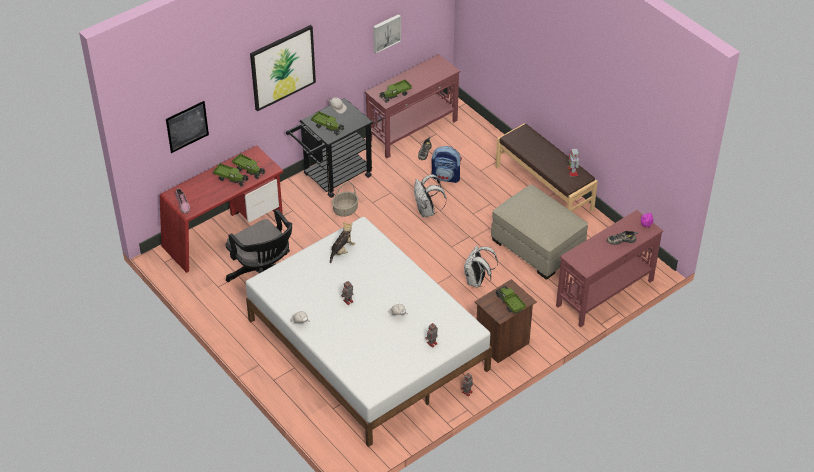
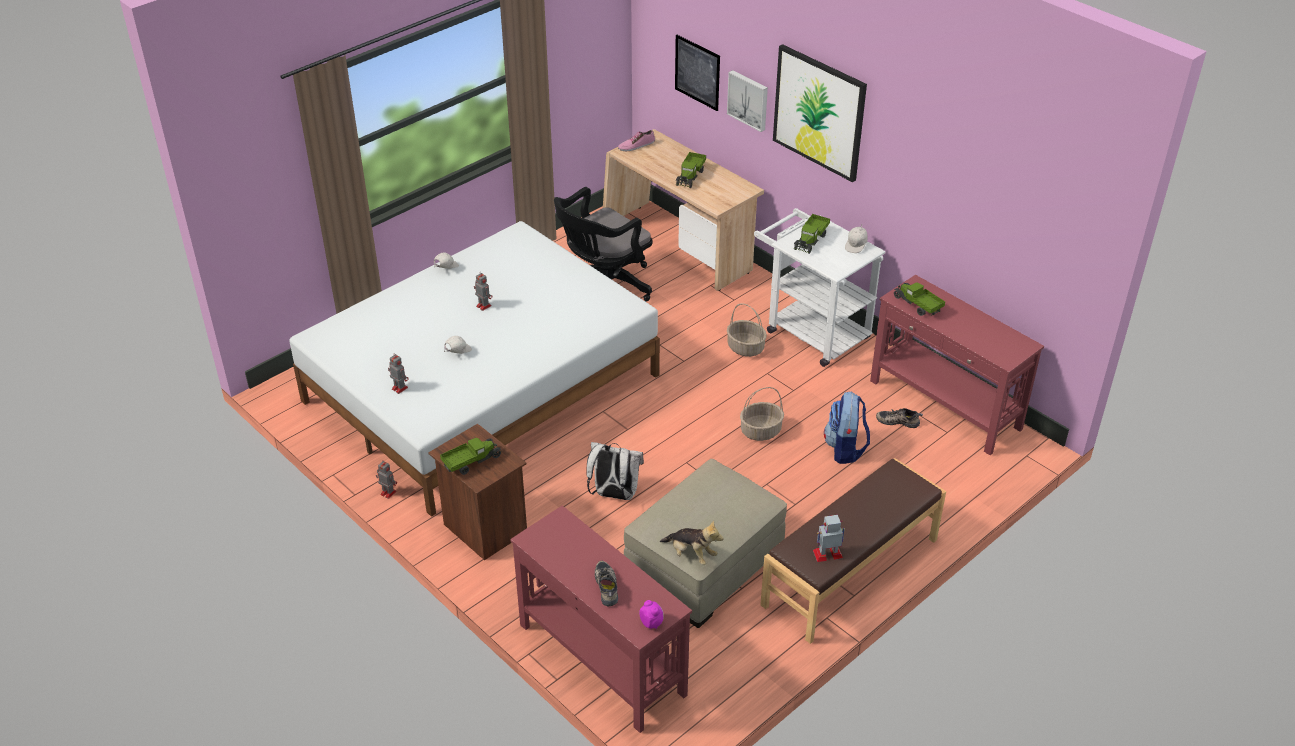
camera: 85 degrees right, 5 degrees down
red desk [160,145,283,273] -> beige desk [603,129,764,291]
toy truck [232,153,265,179] -> none
black cart [286,98,373,198] -> white cart [754,208,885,367]
plush toy [330,222,355,263] -> plush toy moved to [660,520,723,565]
picture [373,14,401,53] -> picture moved to [727,70,768,132]
white backpack [414,174,447,217] -> basket [740,387,784,441]

